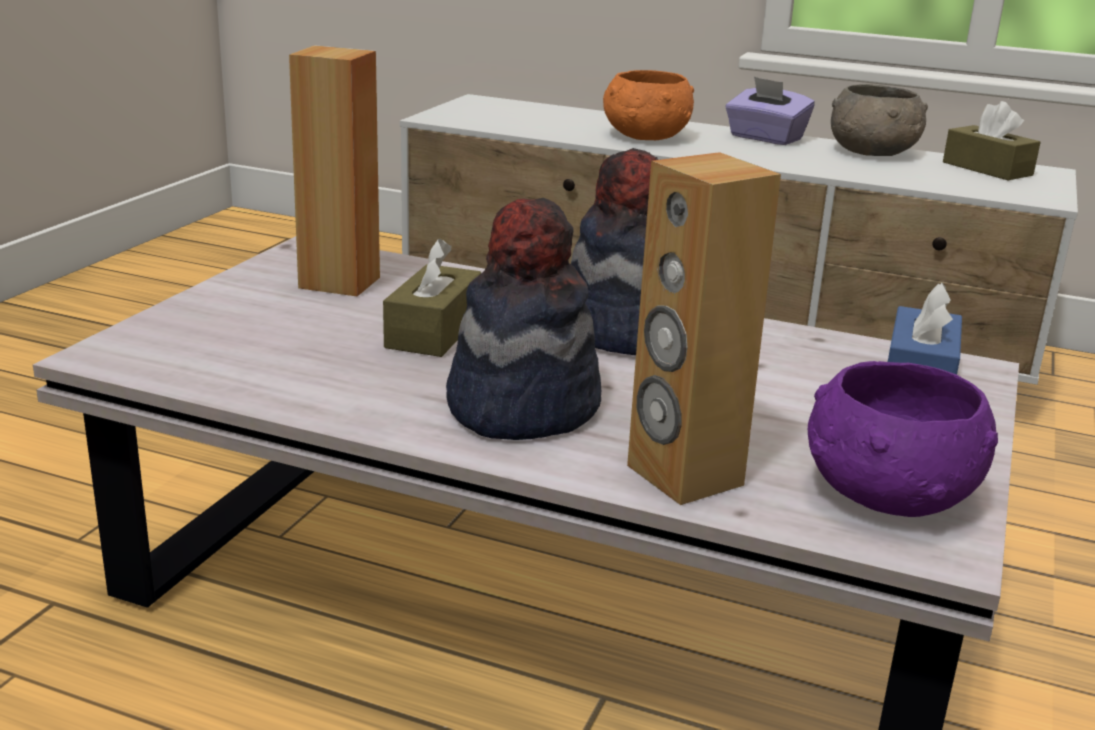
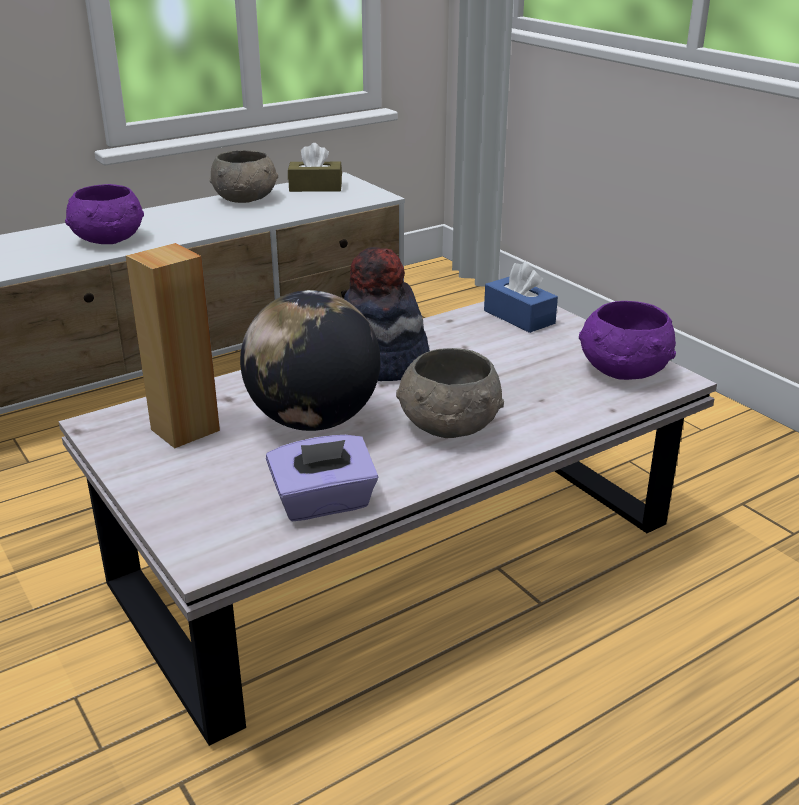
camera: 55 degrees left, 5 degrees up
brown tissue box [383,239,481,357] -> globe [240,290,380,431]
hat [446,198,601,440] -> grey bowl [396,348,504,438]
orange bowl [603,70,694,140] -> purple bowl [65,184,144,244]
brown speaker [627,152,781,505] -> none
purple tissue box [726,76,815,145] -> purple tissue box moved to [266,435,378,521]

